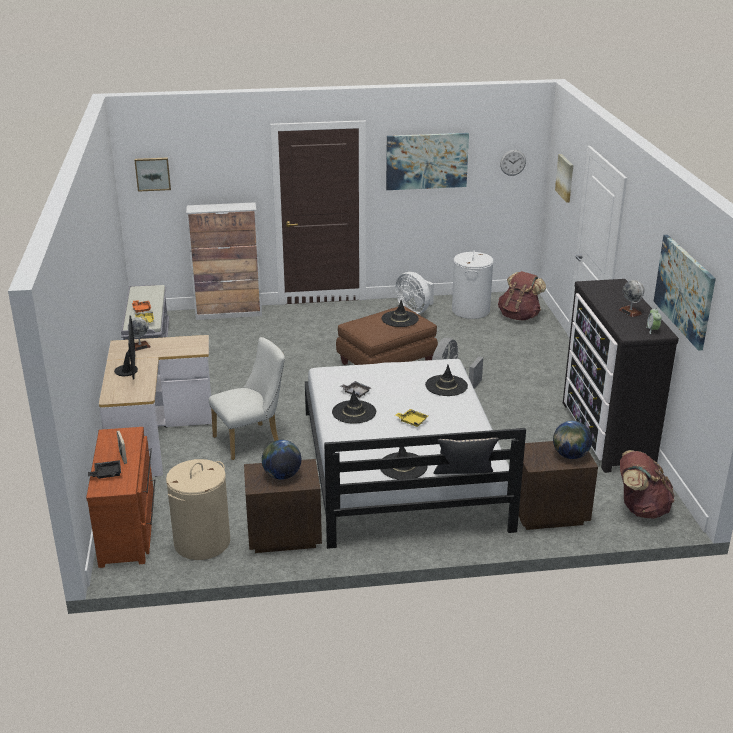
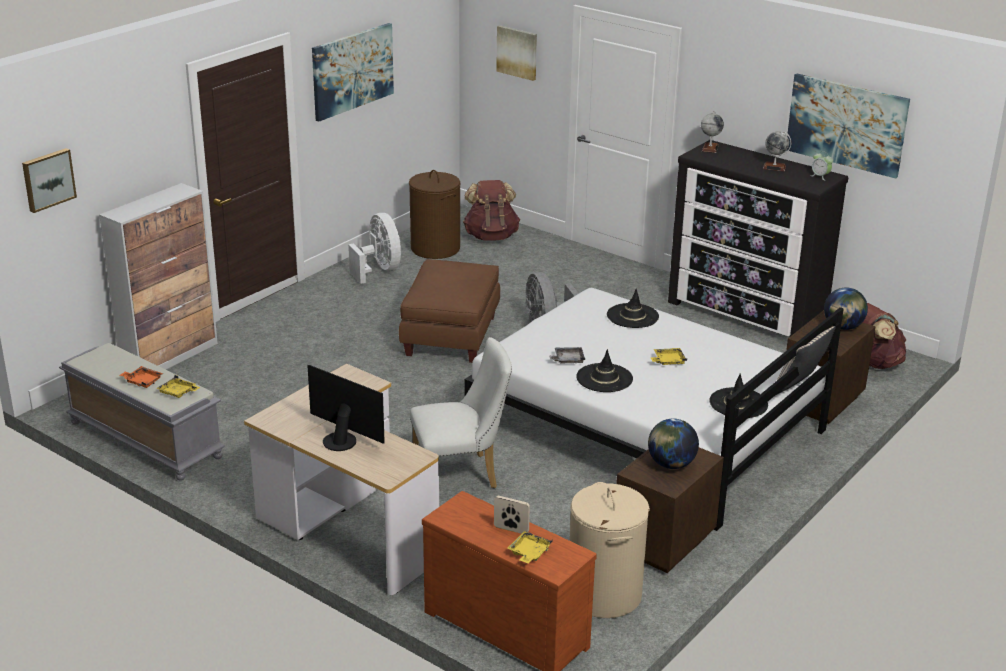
camera: 45 degrees left, 0 degrees up
black tray [88,460,121,479] -> yellow tray [507,531,553,563]
globe [128,316,151,351] -> globe moved to [701,111,724,153]
white chair [209,337,285,460] -> white chair turned 60 degrees clockwise [410,337,512,488]
black hat [382,300,419,327] -> none
white fan [395,272,434,314] -> white fan turned 120 degrees counterclockwise [348,213,401,284]
white laundry basket [452,250,494,319] -> brown laundry basket [409,170,461,259]
wall clock [500,150,526,176] -> none

